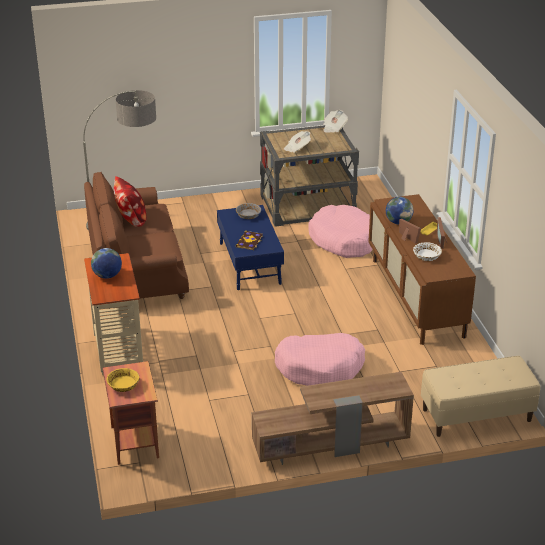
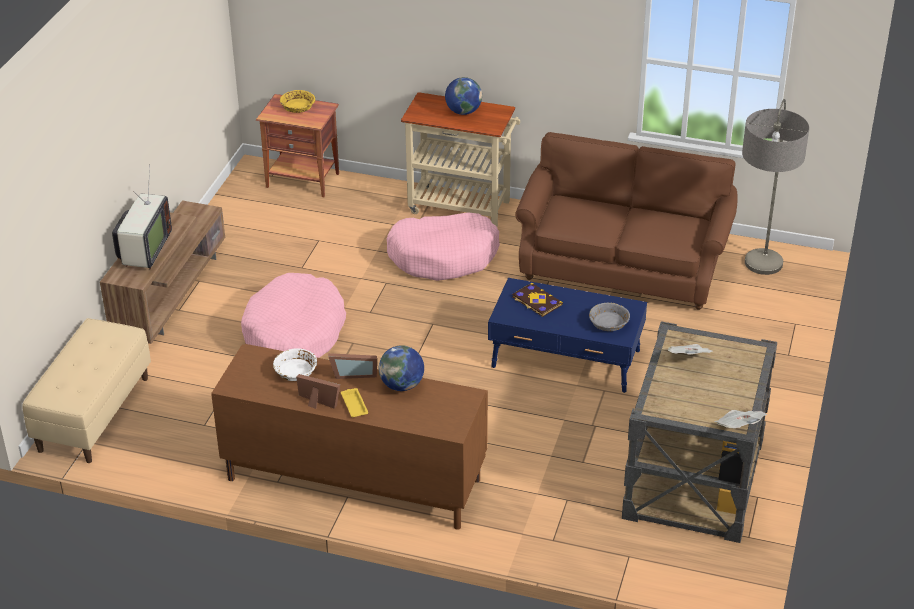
camera: 120 degrees right, 5 degrees up
pillow [114,176,146,227] -> none
pink dog bed [308,205,373,258] -> pink dog bed moved to [387,212,500,281]
none -> television [112,167,172,269]

